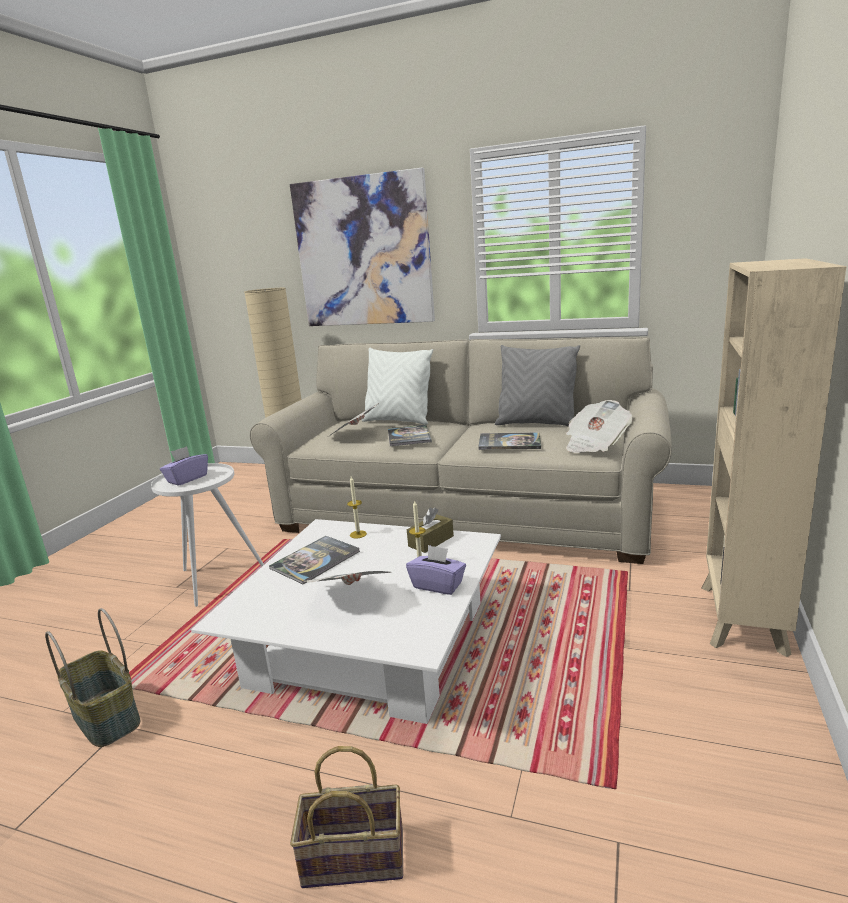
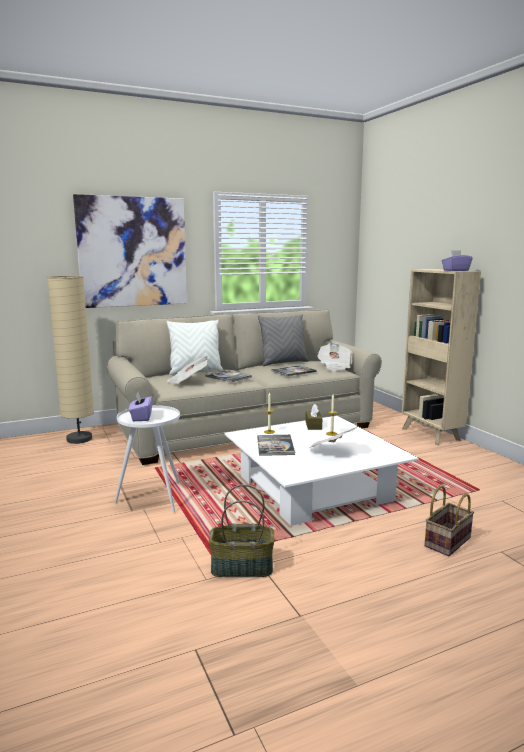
camera: 45 degrees left, 5 degrees down
purple tissue box [406,545,466,595] -> purple tissue box moved to [442,250,473,271]

